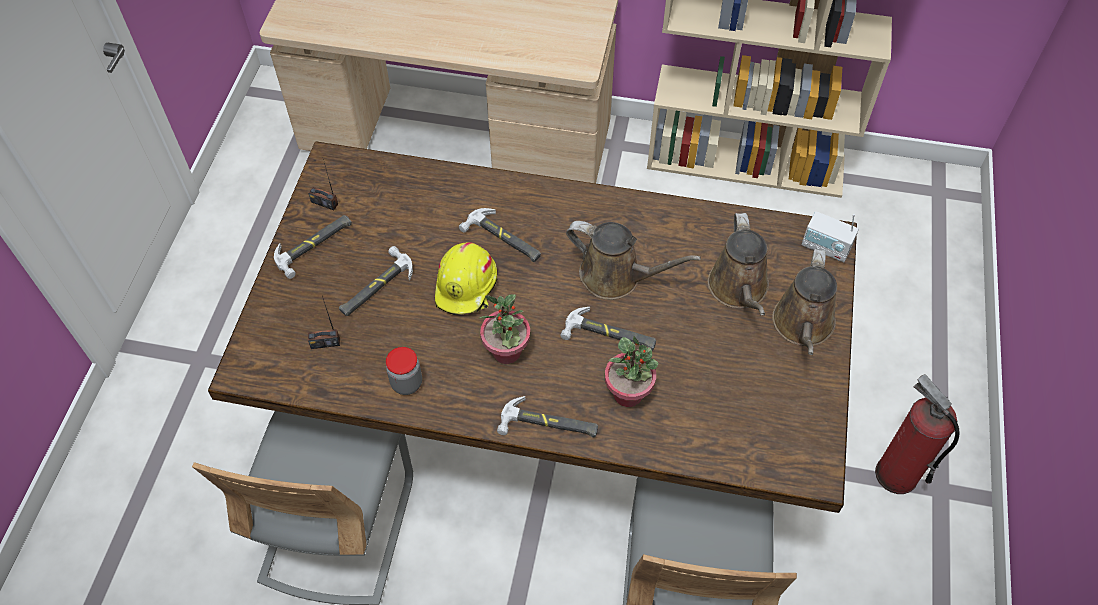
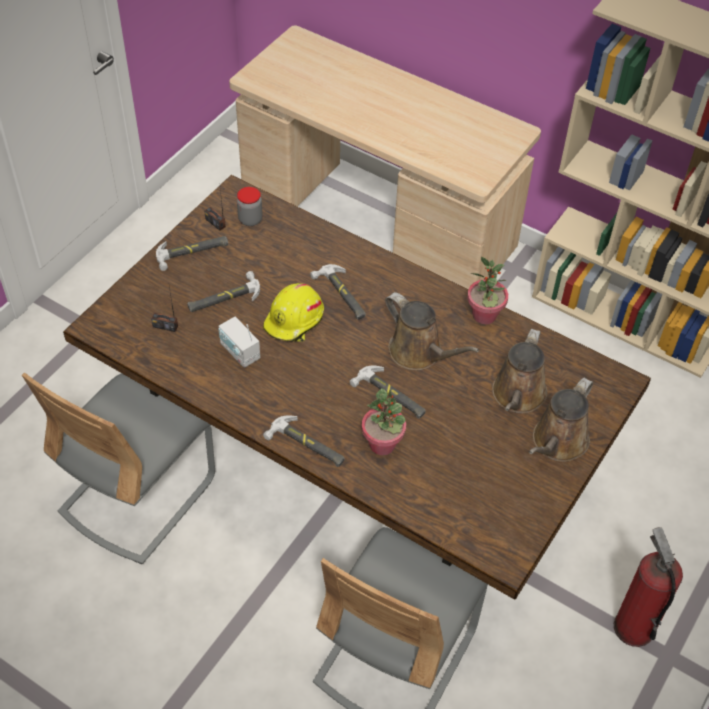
camera: 20 degrees right, 5 degrees down
jar [386,347,422,395] -> jar moved to [237,187,263,226]
potted plant [479,294,530,364] -> potted plant moved to [467,257,508,324]
radio [801,211,859,262] -> radio moved to [218,317,260,368]

